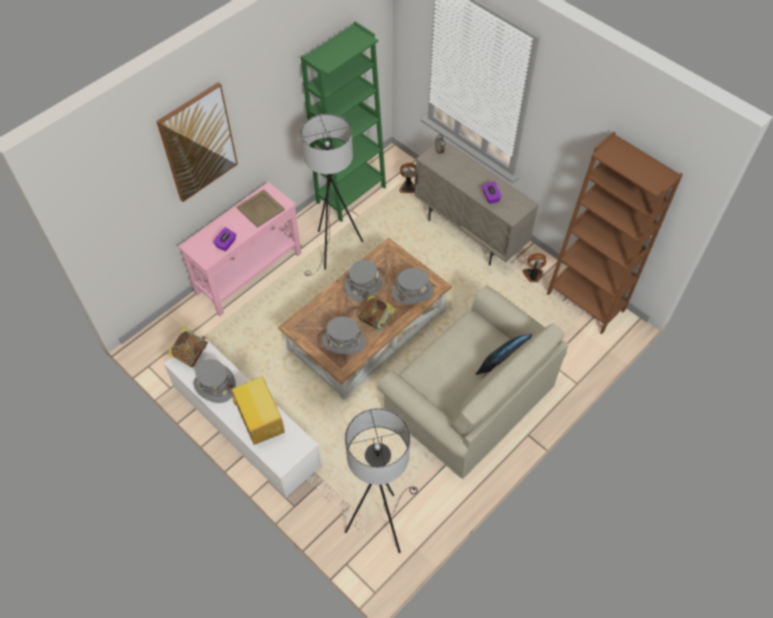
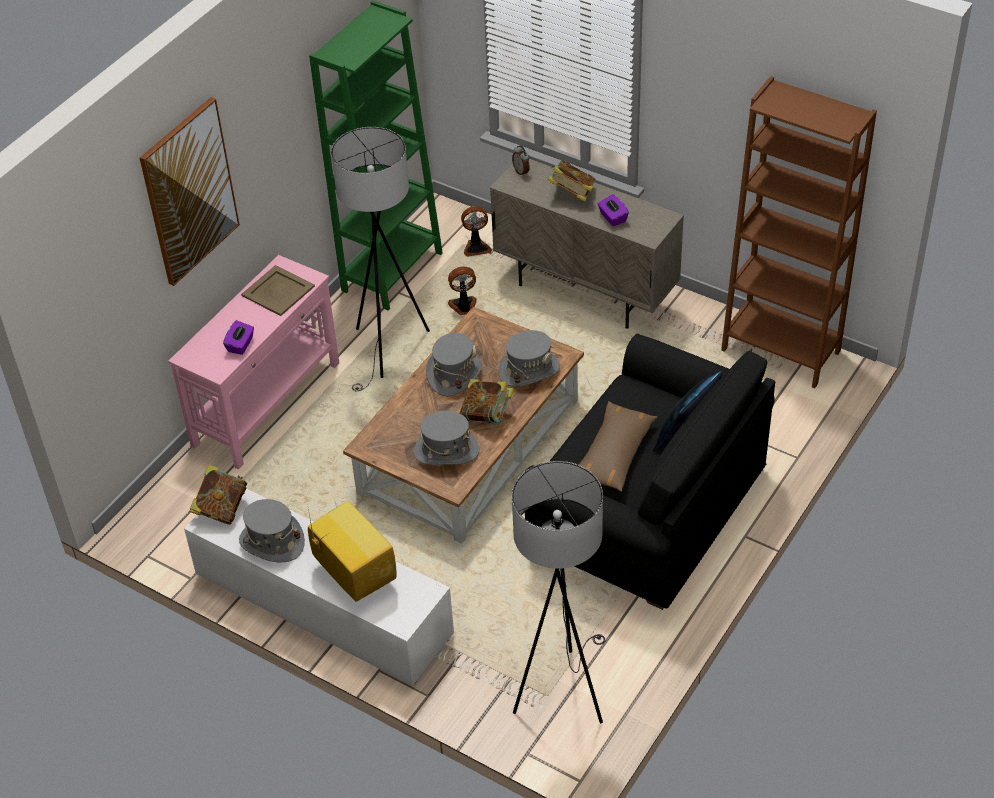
camera: 10 degrees left, 10 degrees down
beige sofa [378,285,568,479] -> black sofa [525,334,775,610]
fan [522,253,546,282] -> fan moved to [448,267,476,315]
none -> book [547,160,595,201]
none -> brown pillow [578,401,657,492]

